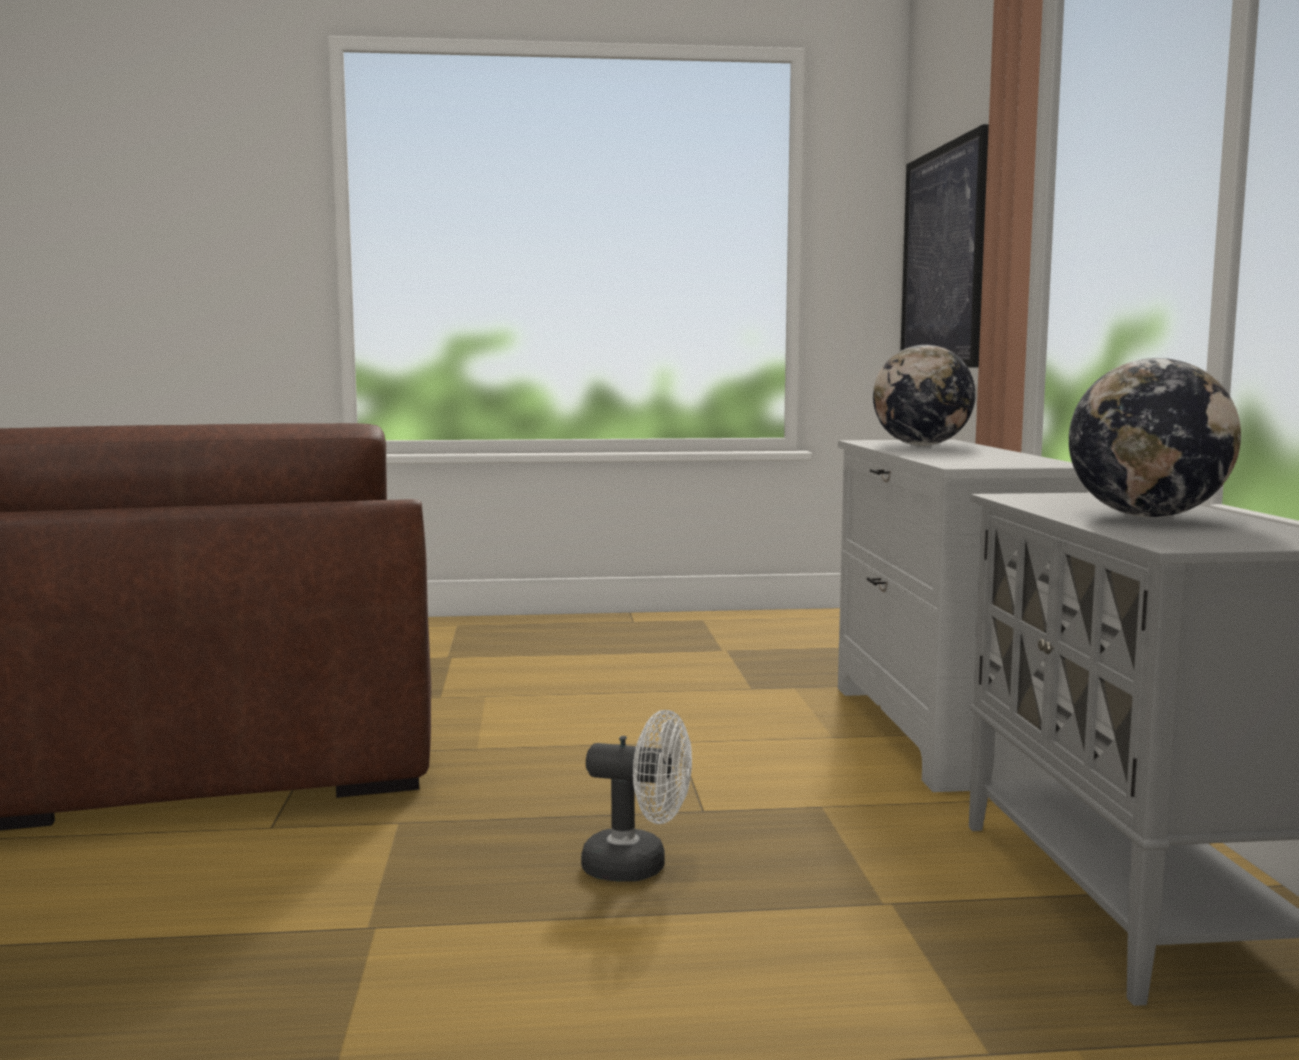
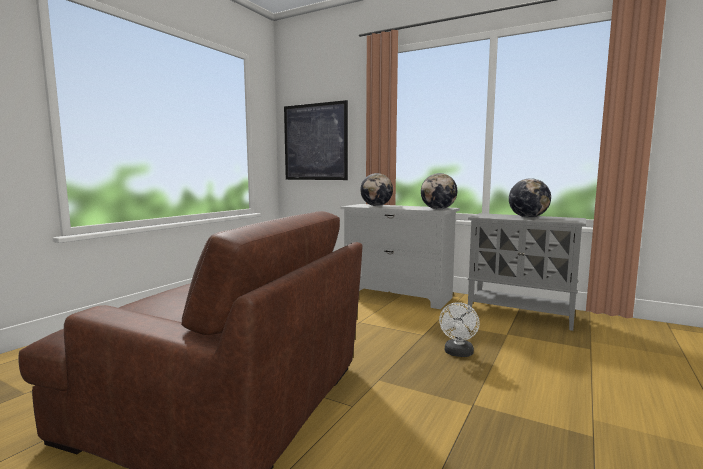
camera: 55 degrees left, 0 degrees up
white fan [581,710,692,882] -> white fan turned 150 degrees clockwise [439,302,480,357]
none -> globe [421,173,457,210]

